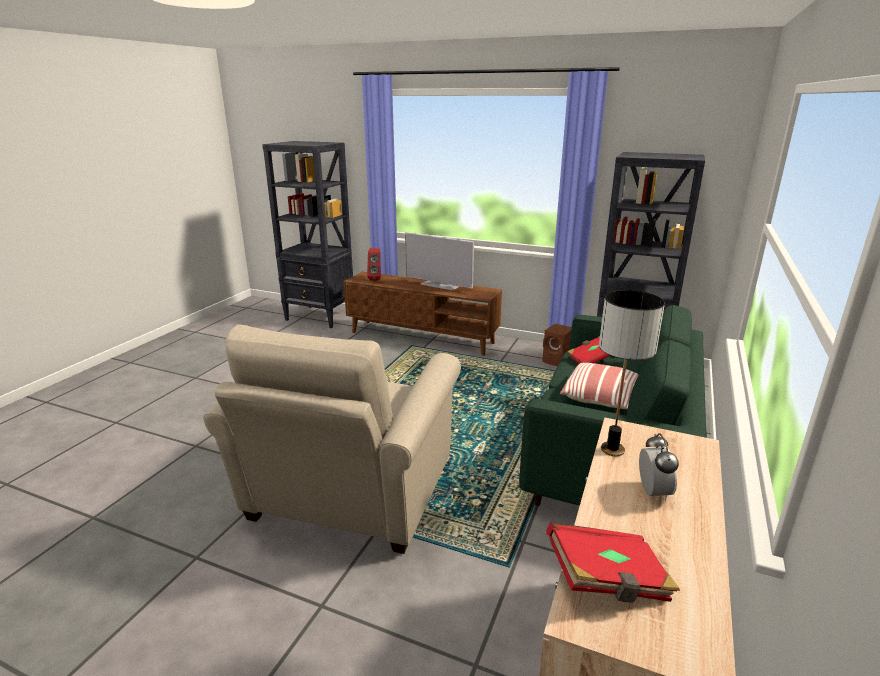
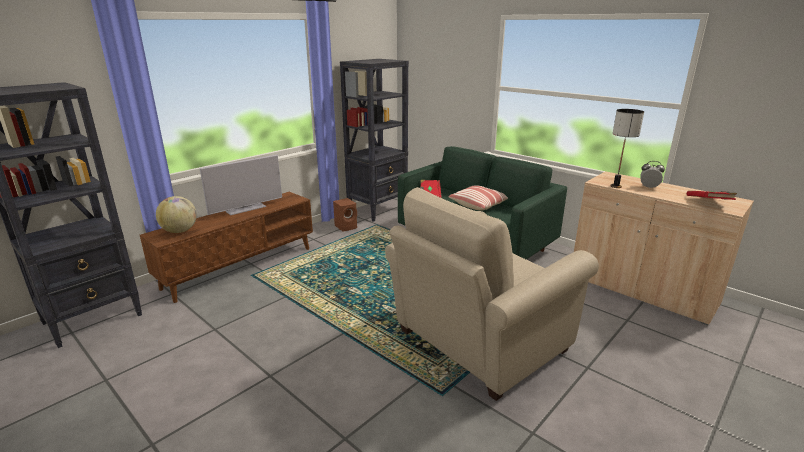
camera: 70 degrees left, 0 degrees up
beige armchair [203,324,461,554] -> beige armchair turned 105 degrees clockwise [385,187,599,401]
red speaker [367,248,381,281] -> globe [156,196,197,233]

